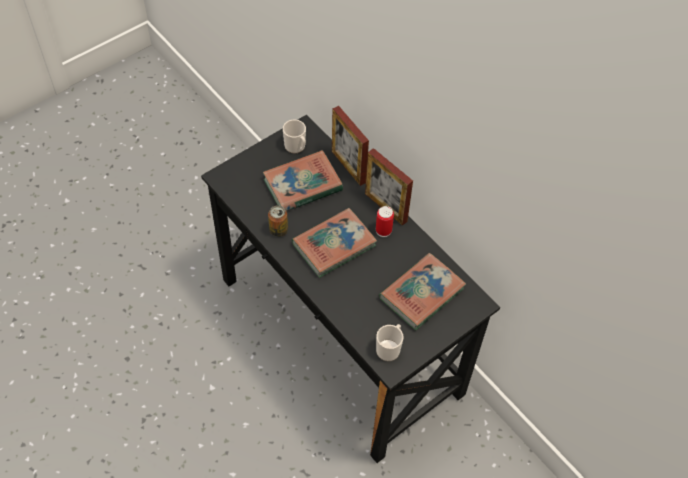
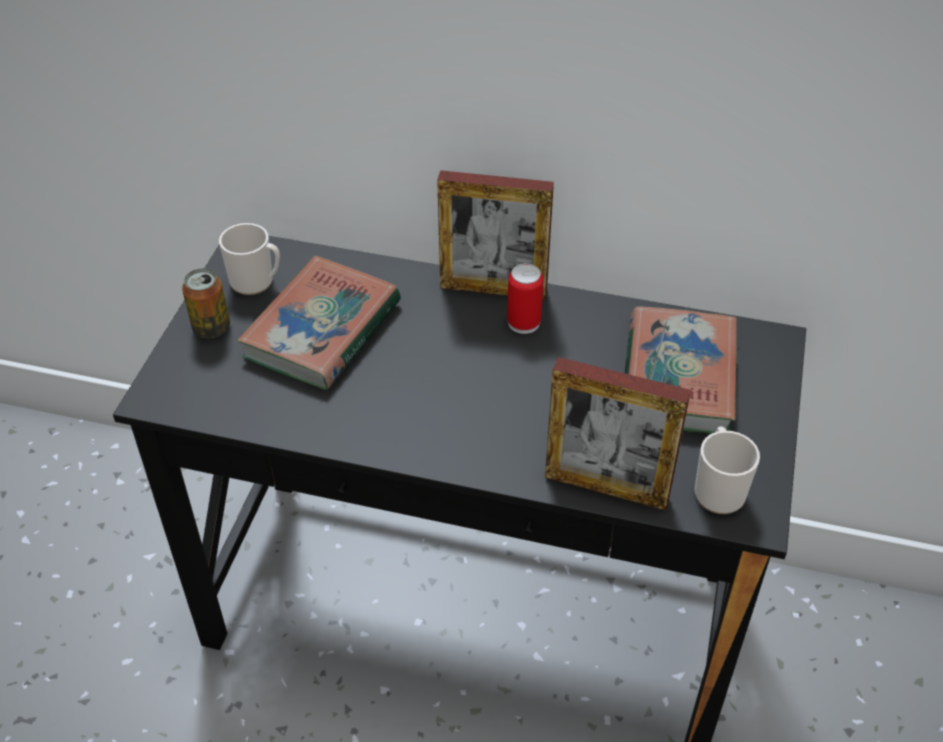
camera: 35 degrees left, 10 degrees down
can [268,205,288,237] -> can moved to [182,268,230,338]
book [292,208,377,278] -> none
picture frame [332,106,369,186] -> picture frame moved to [545,357,691,511]

